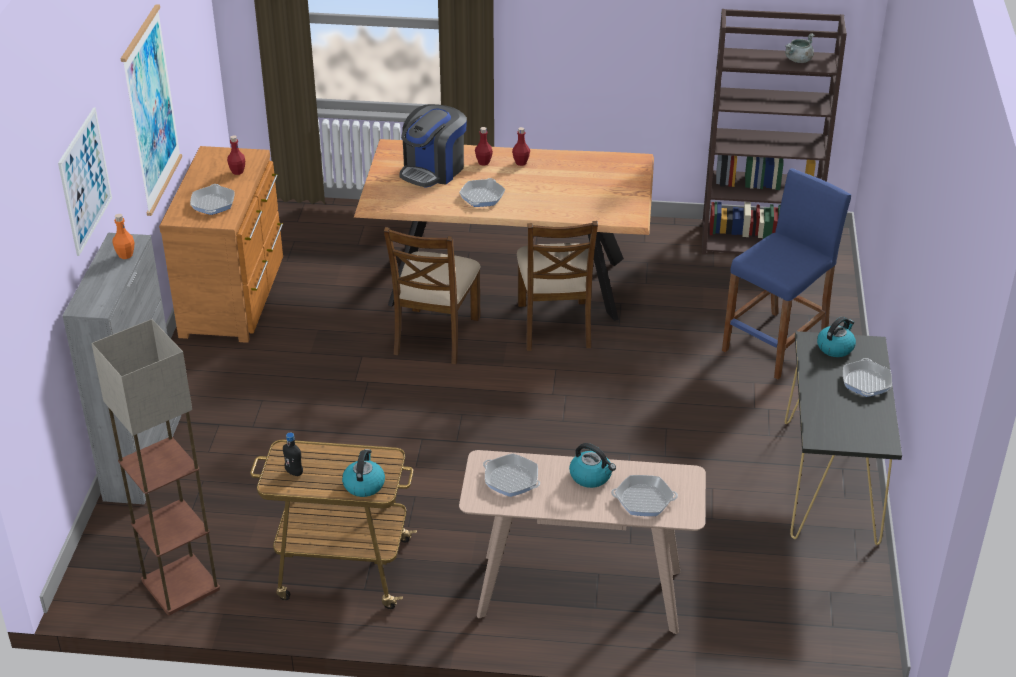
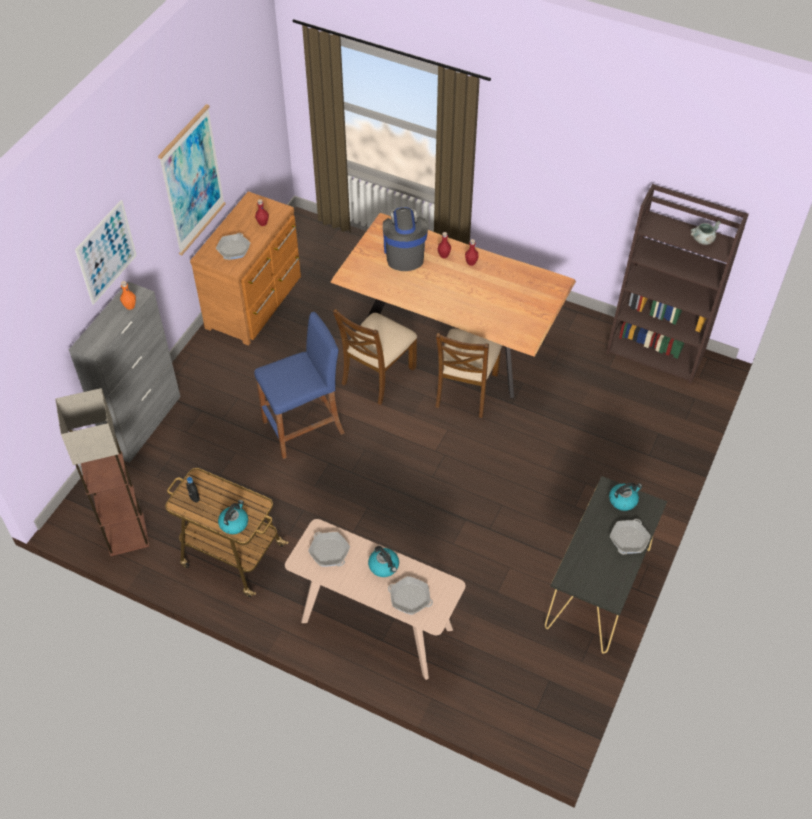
camera: 20 degrees right, 15 degrees up
coffee machine [399,104,467,188] -> coffee machine turned 120 degrees clockwise [383,207,428,271]
frying pan [459,178,505,207] -> none
blue stool [722,168,851,380] -> blue stool moved to [254,312,345,459]

